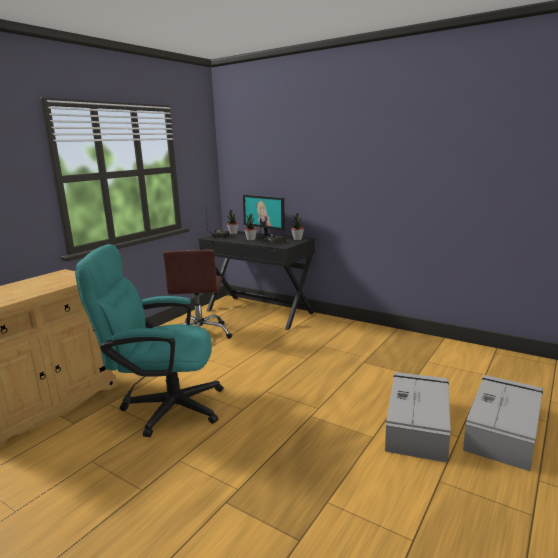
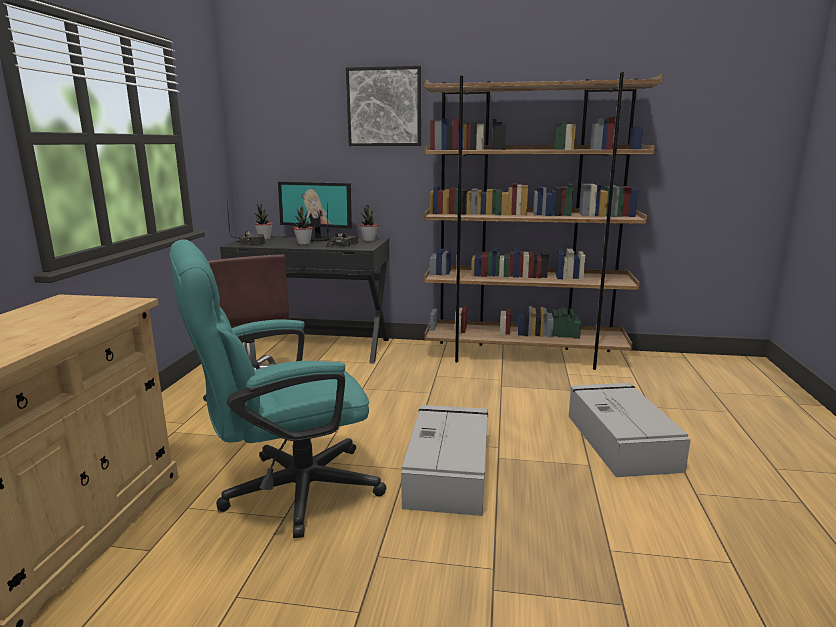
camera: 25 degrees left, 0 degrees up
grey storage box [463,375,543,471] -> grey storage box moved to [401,405,488,516]
none -> picture [346,66,421,146]
none -> brown bookcase [424,72,663,370]

